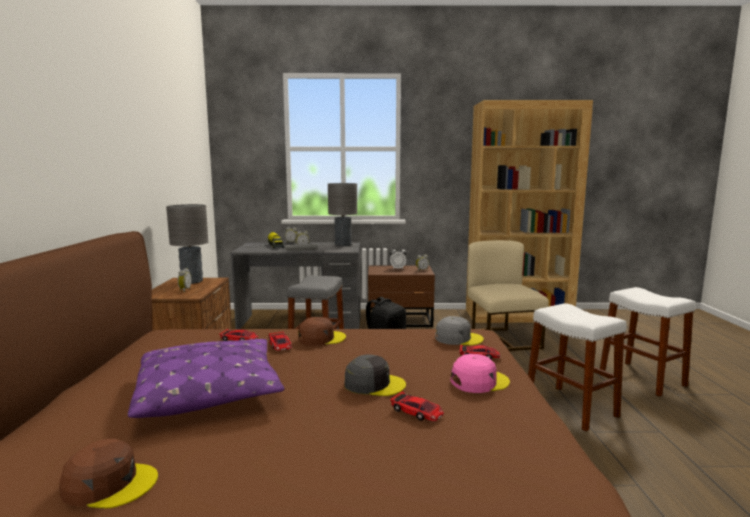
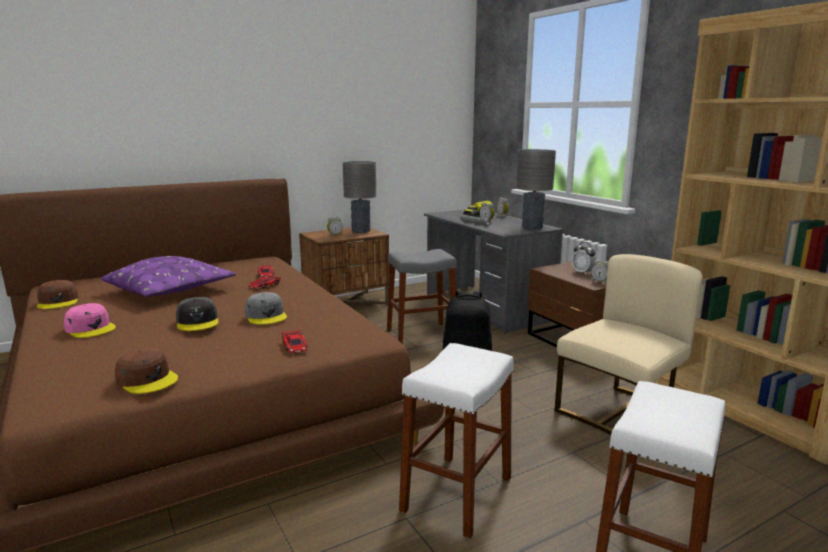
camera: 60 degrees right, 5 degrees up
brown cap [298,317,346,346] -> brown cap moved to [115,347,178,394]
toy car [390,391,444,422] -> none
grey cap [435,316,484,346] -> grey cap moved to [245,292,287,325]
pink cap [450,354,510,393] -> pink cap moved to [64,303,116,338]

